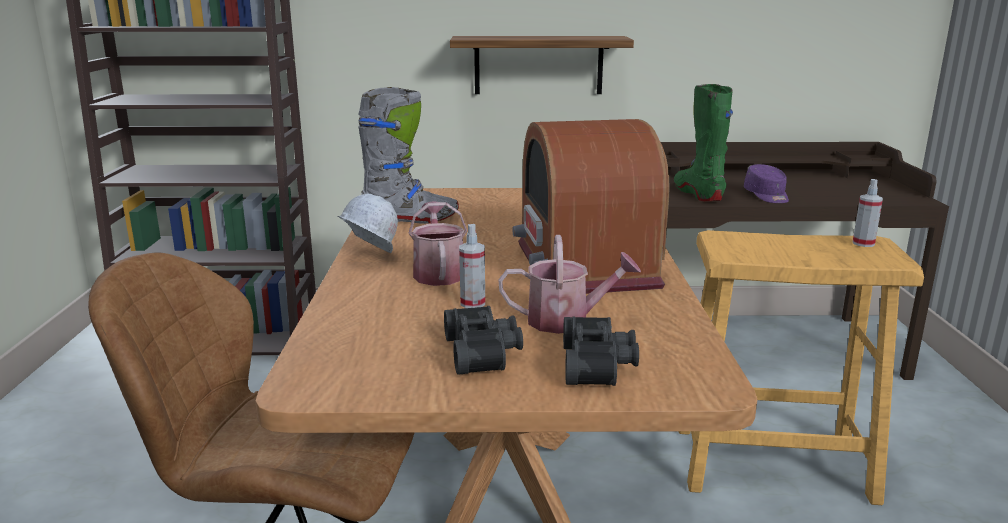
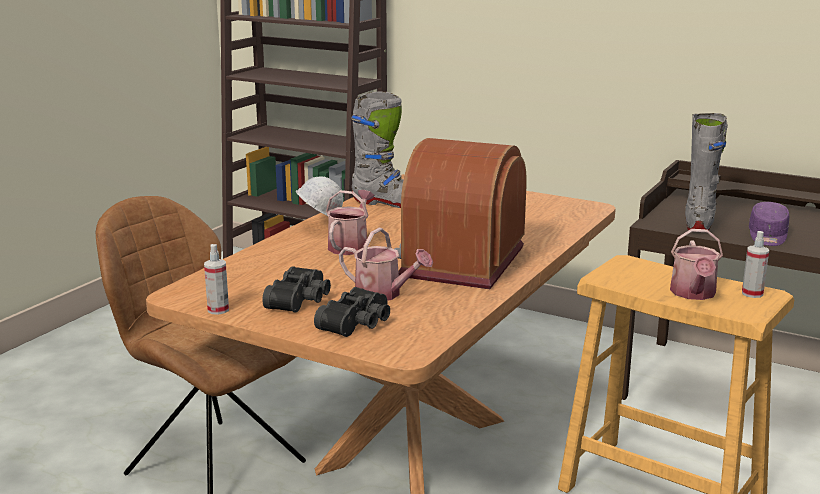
camera: 30 degrees right, 0 degrees up
shelf [450,36,634,94] -> none
spray bottle [459,224,485,308] -> spray bottle moved to [204,244,229,315]
green boot [674,84,733,201] -> grey boot [685,113,728,230]
none -> watering can [670,229,723,300]

